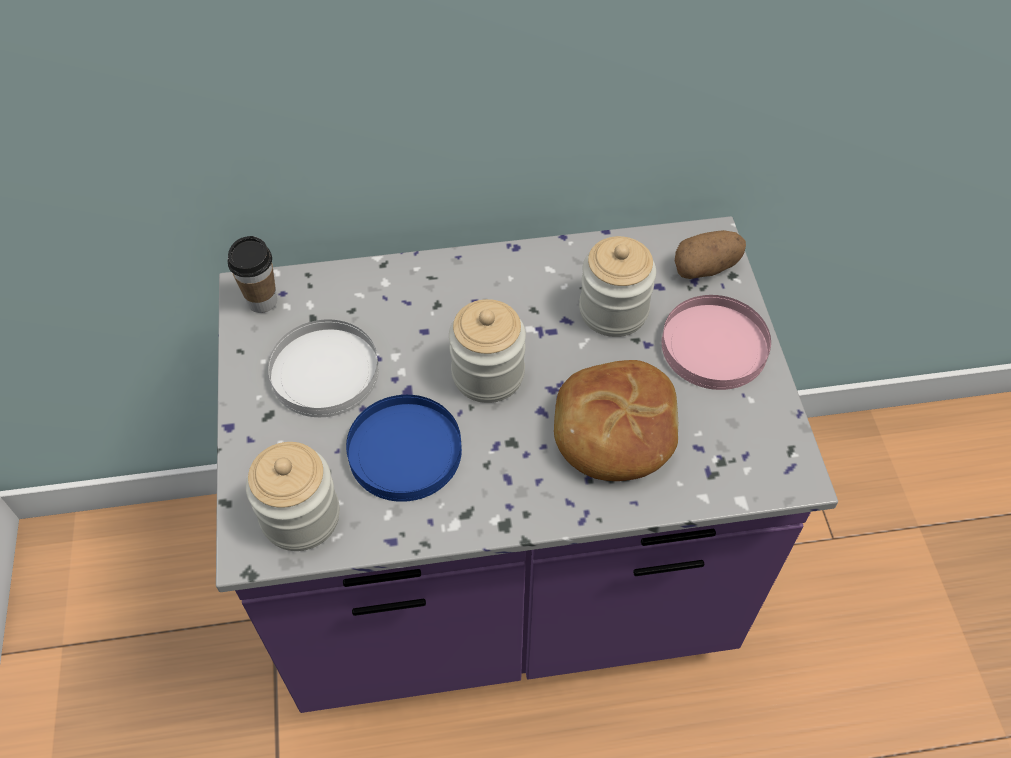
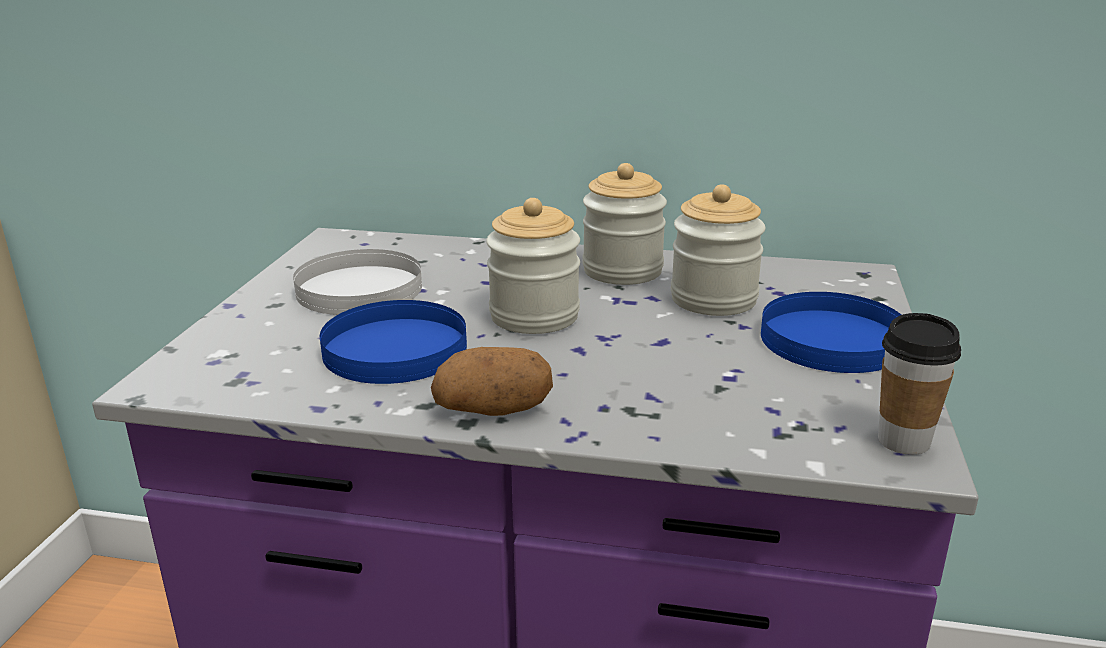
camera: 20 degrees right, 30 degrees down
cup [228,236,277,313] -> cup moved to [878,313,961,455]
jar [246,442,340,551] -> jar moved to [583,163,667,285]
bread [554,360,678,481] -> none
pink plate [662,295,771,390] -> blue plate [761,292,901,373]
potato [675,230,746,279] -> potato moved to [431,347,553,416]

